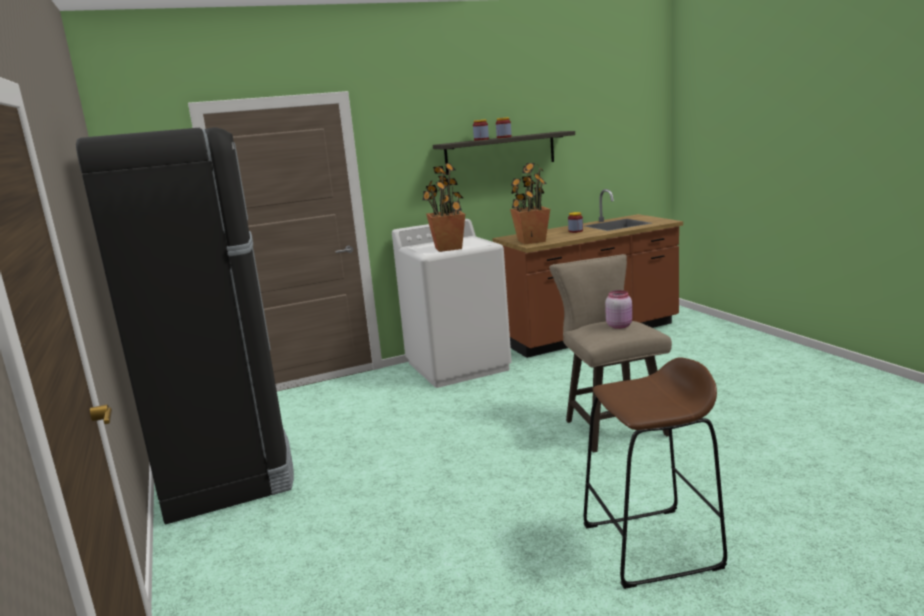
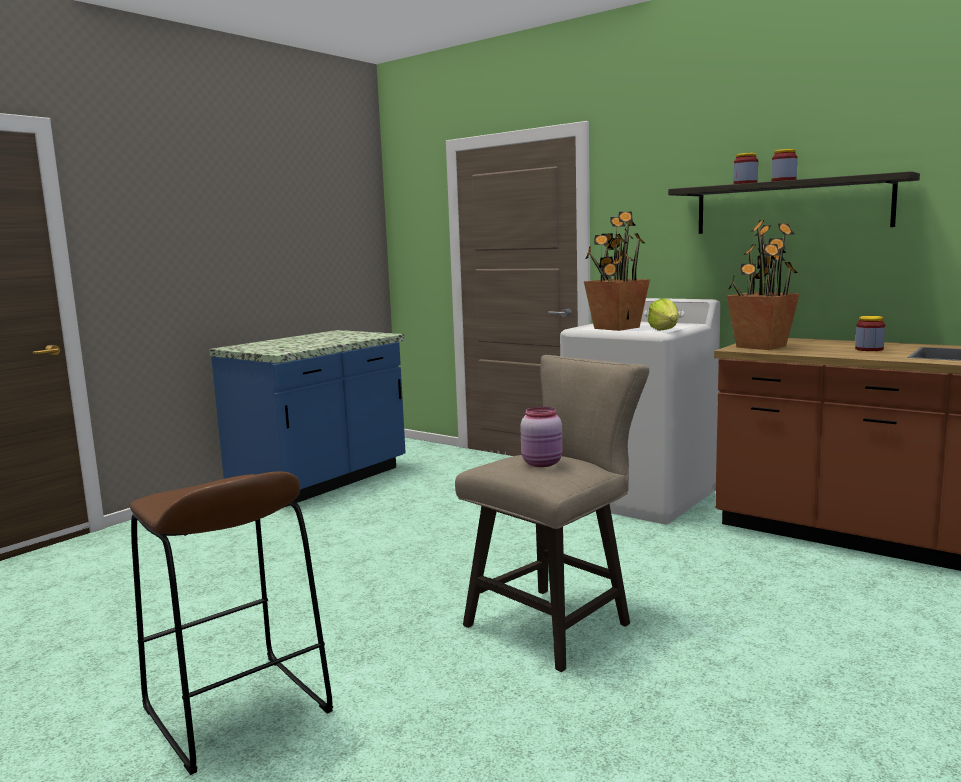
camera: 60 degrees right, 5 degrees down
black fridge [76,127,294,524] -> blue counter [209,330,406,508]
none -> lettuce [648,299,679,331]

